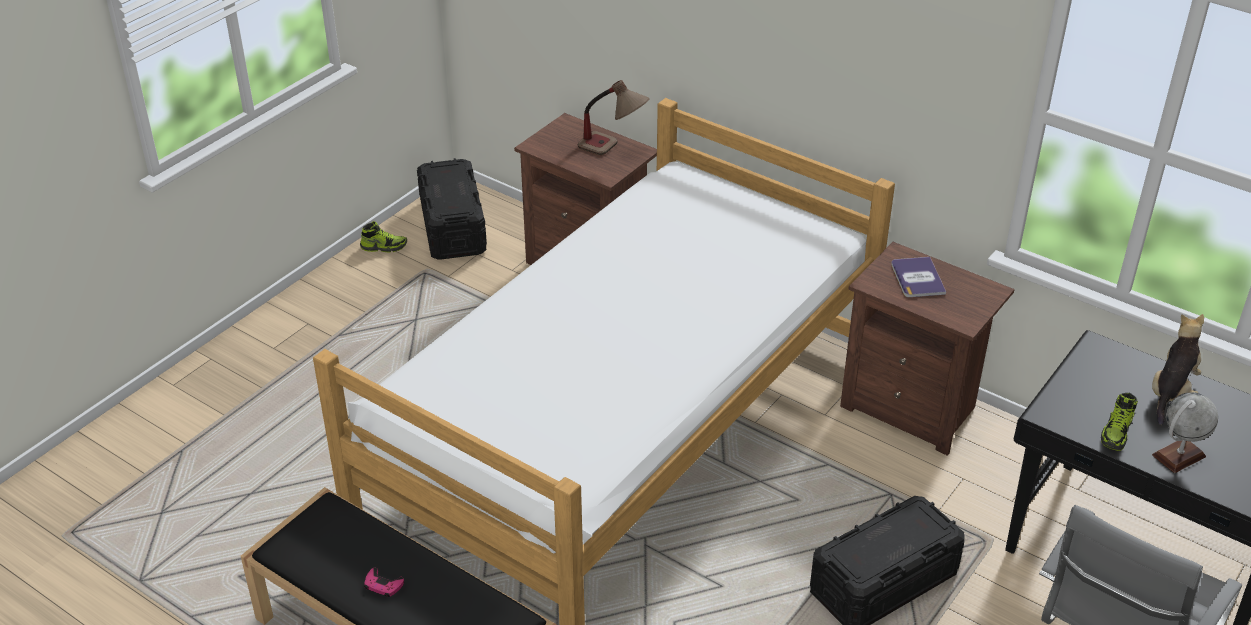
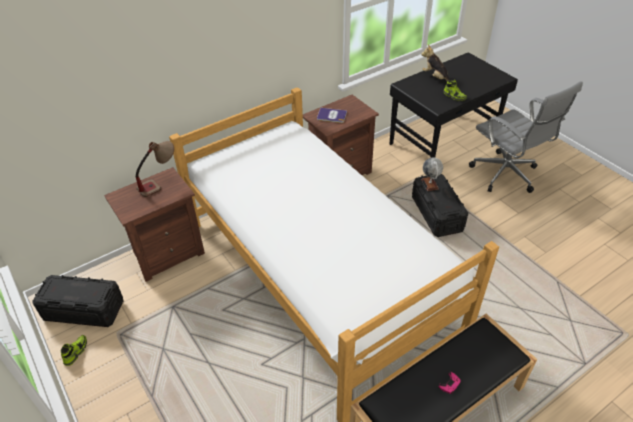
camera: 70 degrees left, 5 degrees up
globe [1152,392,1218,473] -> globe moved to [421,158,443,191]

